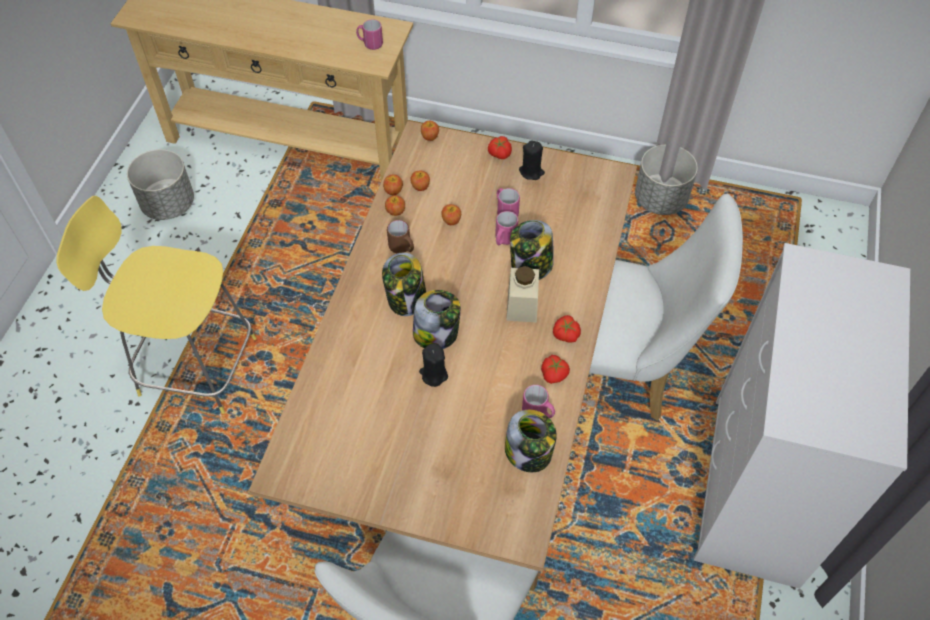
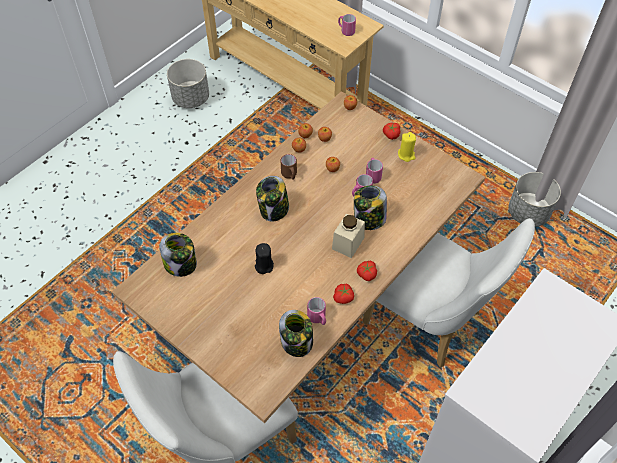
camera: 25 degrees right, 0 degrees up
yellow stool [56,196,256,414] -> none
jar [413,290,461,349] -> jar moved to [160,233,197,277]
black candle [519,140,545,180] -> yellow candle [398,132,416,162]

